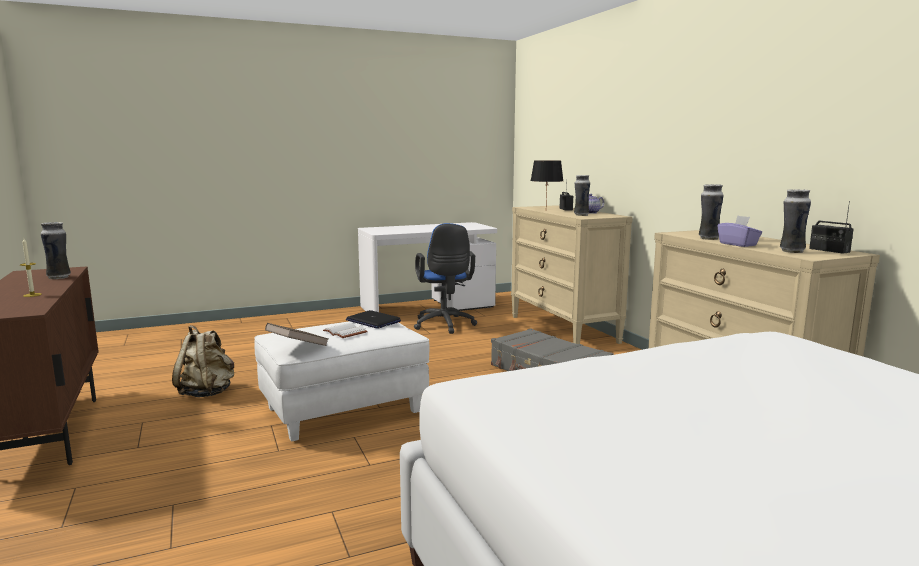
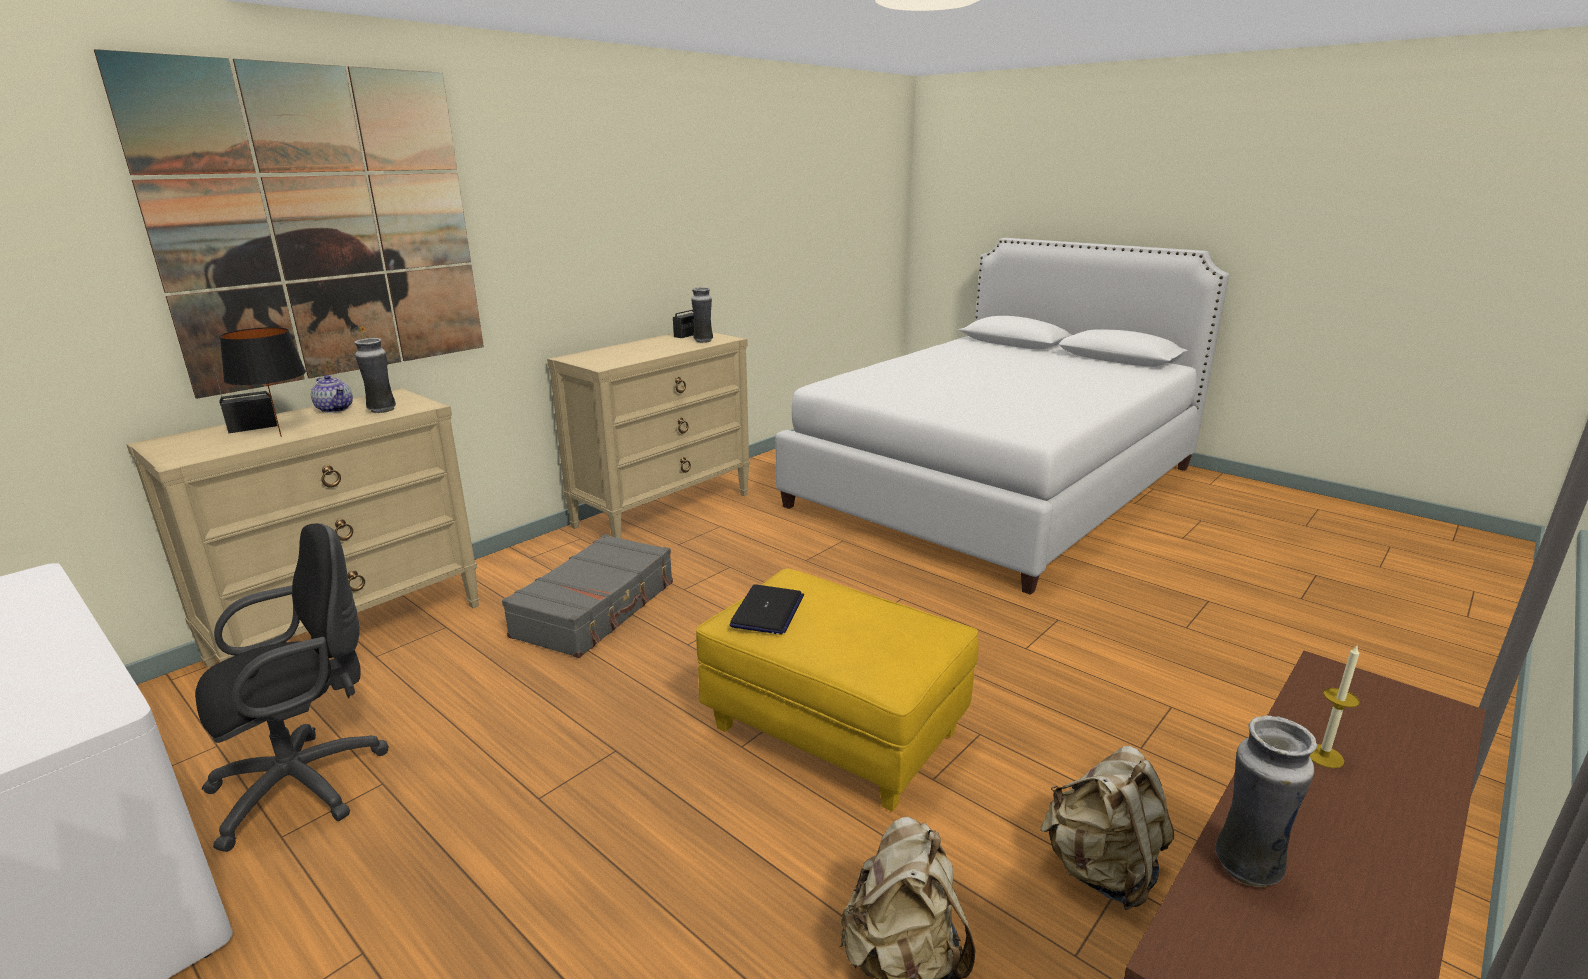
camera: 115 degrees left, 10 degrees up
white ottoman [255,321,429,442] -> yellow ottoman [696,569,978,812]
brown book [265,323,328,346] -> none
white book [323,323,368,338] -> none
blue office chair [414,223,477,334] -> black office chair [195,523,389,852]
vase [699,184,724,240] -> none
purple tissue box [717,216,762,247] -> none
none -> picture [94,49,484,399]
none -> beige backpack [1040,746,1174,910]

